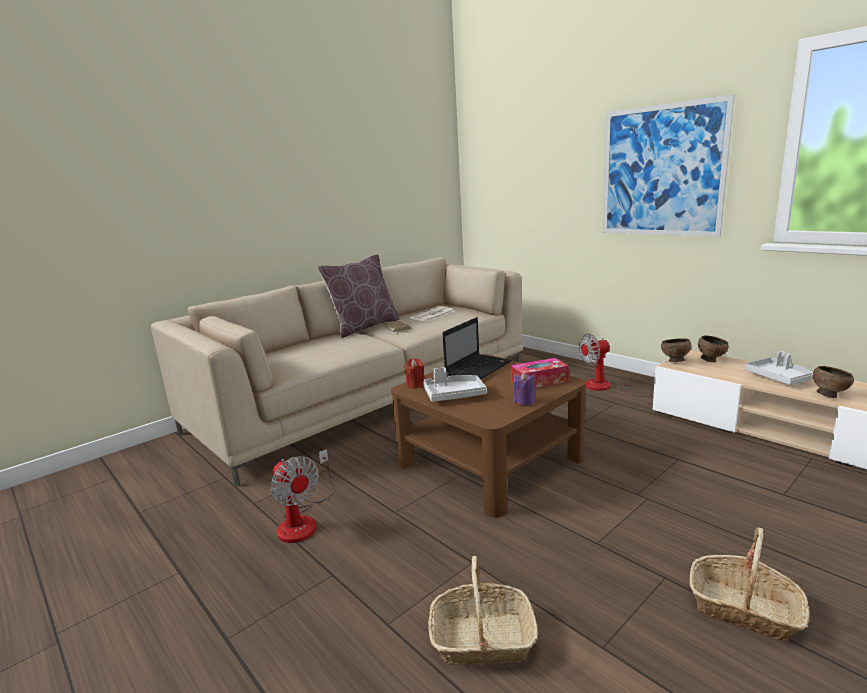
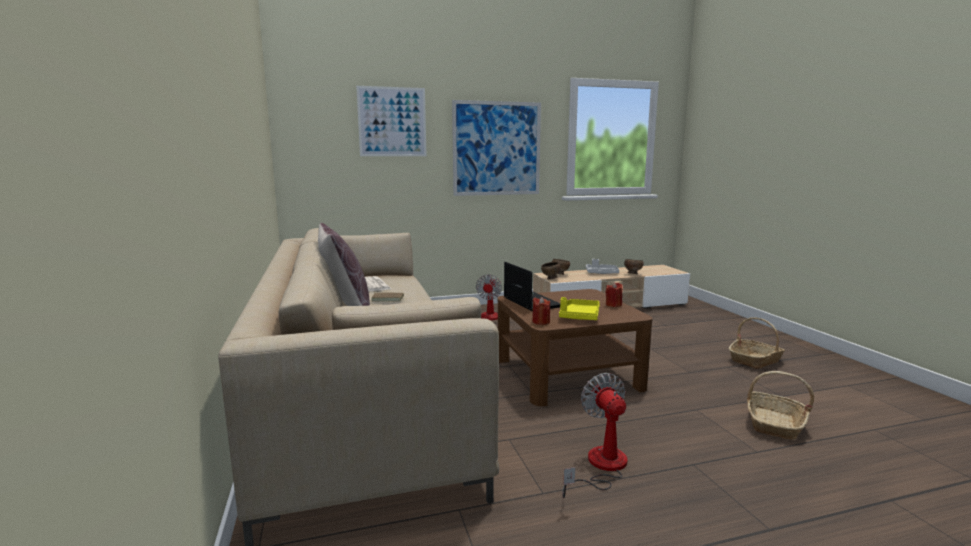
camera: 65 degrees left, 5 degrees down
fan [271,449,334,543] -> fan turned 90 degrees counterclockwise [562,373,627,498]
grey tray [423,367,487,402] -> yellow tray [559,297,600,320]
tissue box [511,358,569,388] -> none
purple candle [514,372,535,405] -> red candle [605,282,623,307]
none -> picture [356,86,427,156]

